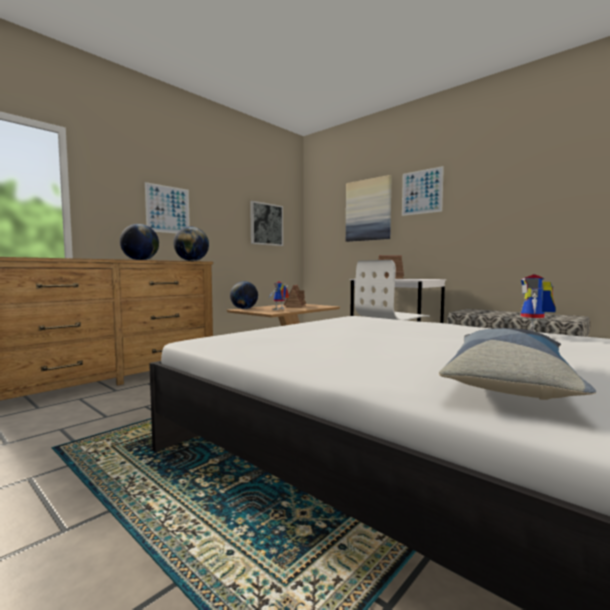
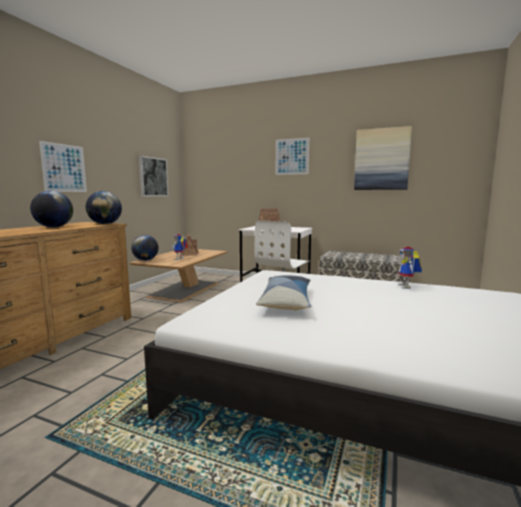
camera: 20 degrees left, 5 degrees up
picture [346,175,392,242] -> picture moved to [354,126,412,190]
pillow [439,328,596,400] -> pillow moved to [256,275,311,311]

